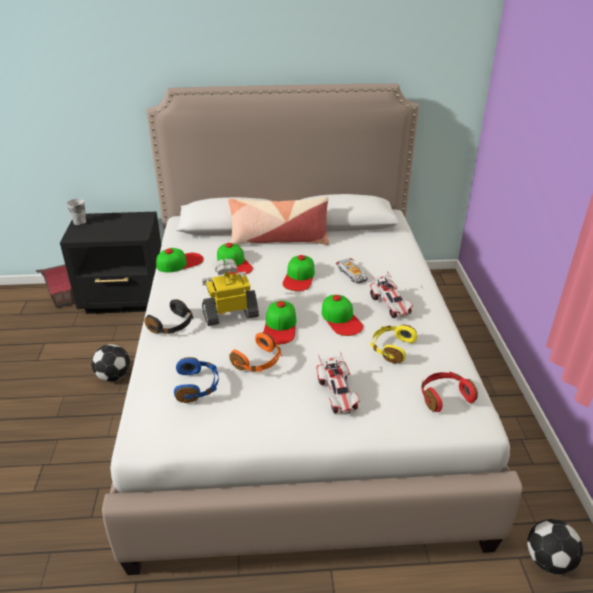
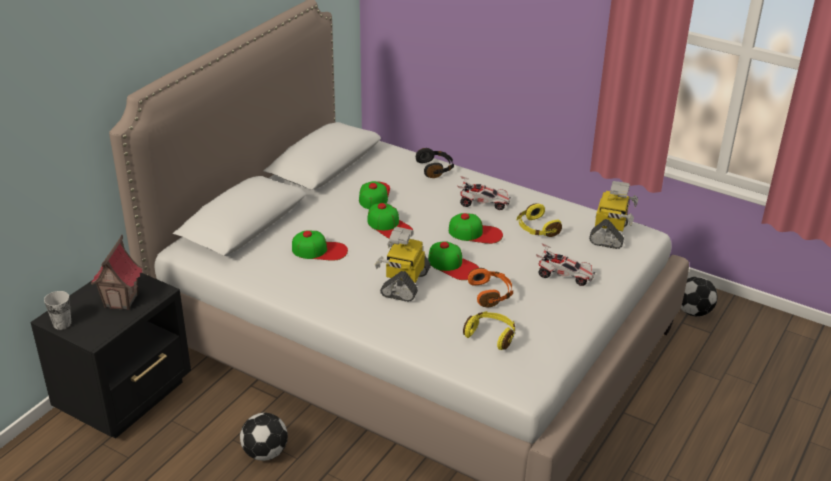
camera: 55 degrees left, 0 degrees up
toy house [36,264,74,308] -> toy house moved to [91,235,143,310]
black headphones [144,299,193,334] -> black headphones moved to [416,148,454,178]
cap [156,248,204,272] -> cap moved to [359,181,390,209]
blue headphones [174,357,219,403] -> yellow headphones [463,311,515,350]
pillow [228,196,329,245] -> none
toy car [336,258,368,284] -> none
red headphones [421,372,478,412] -> toy robot [589,181,638,249]

